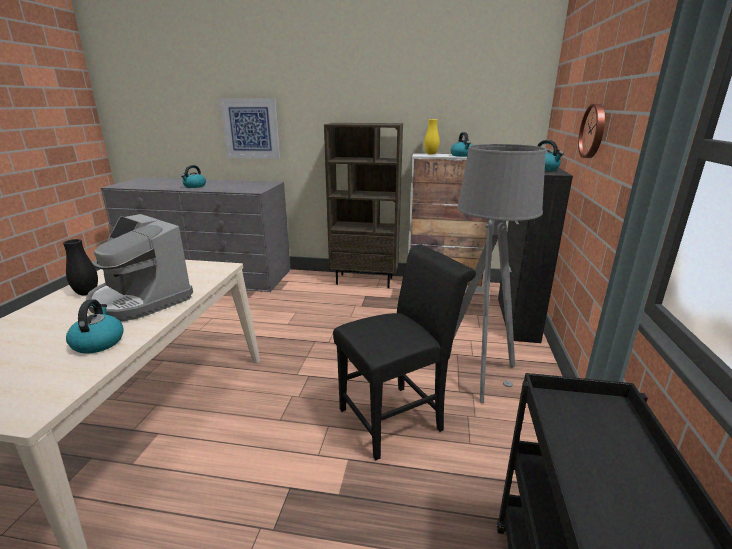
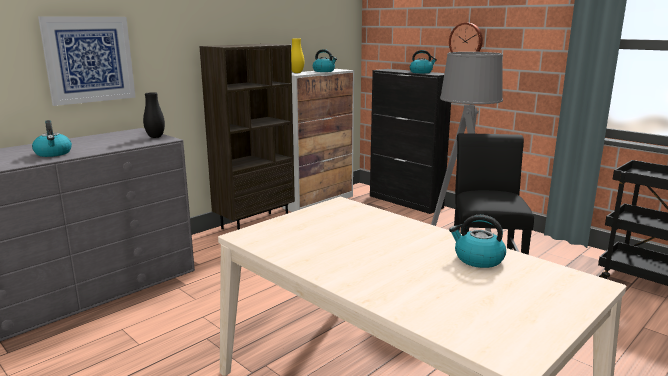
camera: 55 degrees left, 5 degrees down
black vase [63,239,98,296] -> black vase moved to [143,92,165,138]
coffee machine [86,214,193,322] -> none

